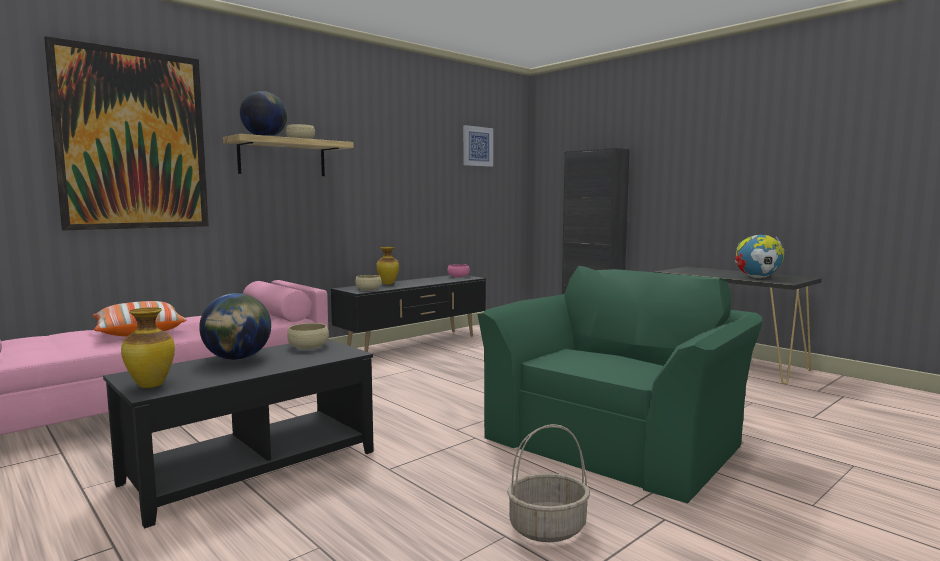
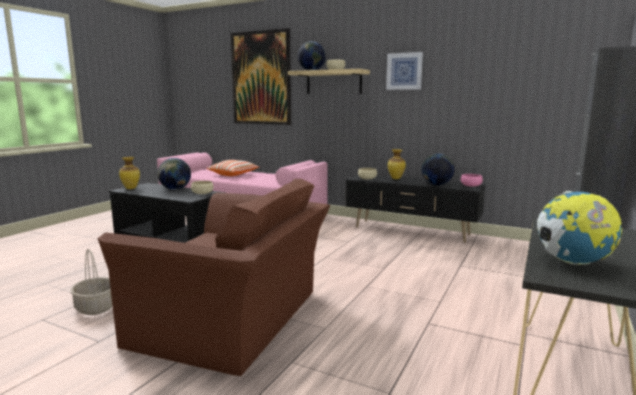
camera: 70 degrees right, 5 degrees up
picture [463,125,493,167] -> picture moved to [386,52,423,90]
green armchair [477,266,762,504] -> brown armchair [98,179,330,376]
none -> globe [421,154,454,185]

